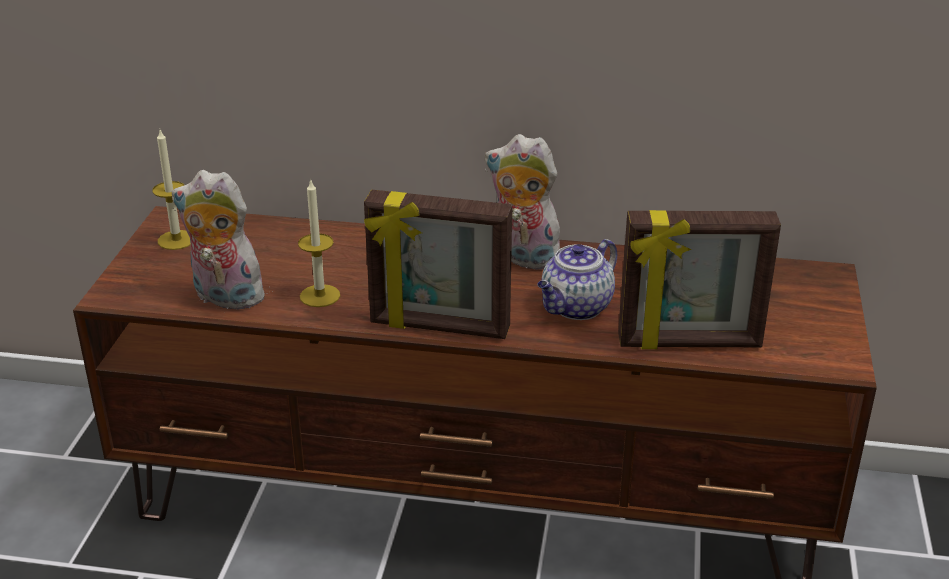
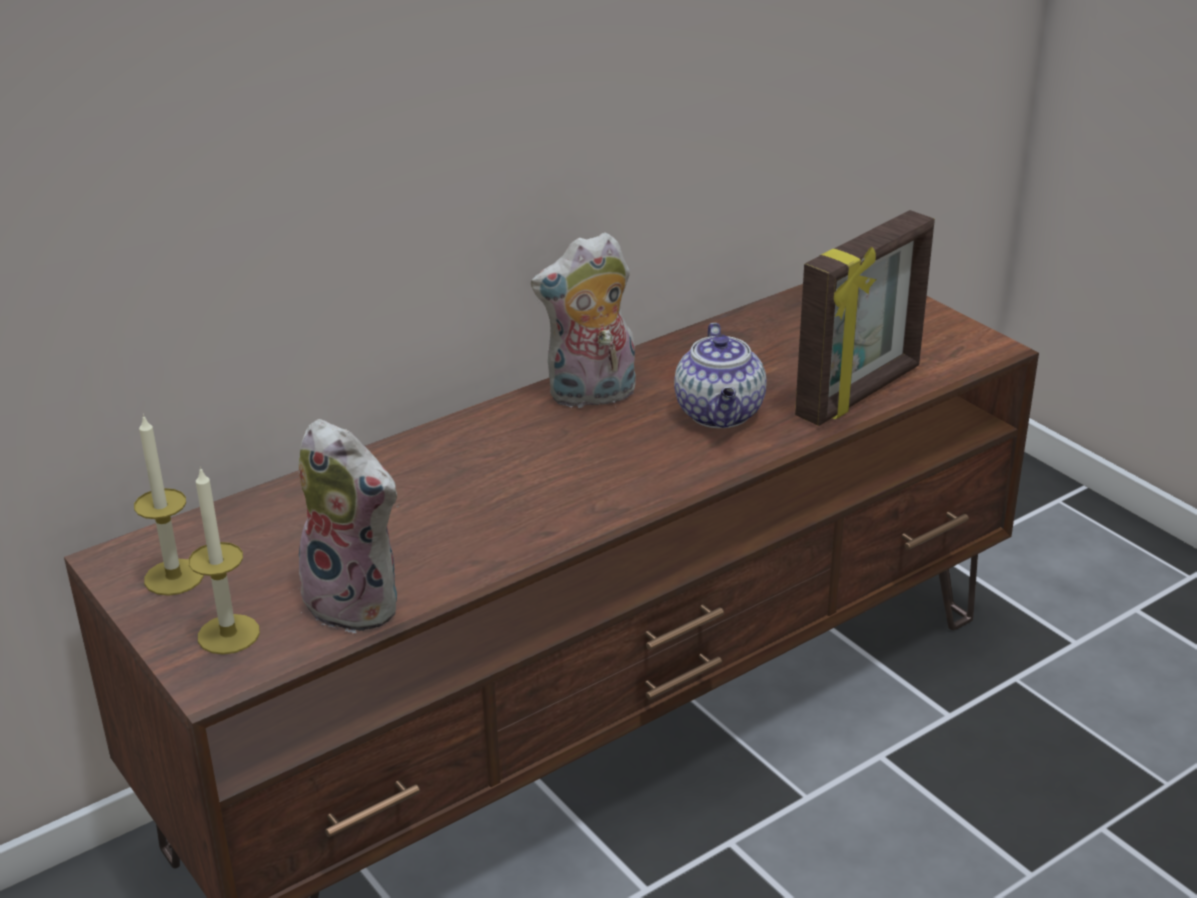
camera: 45 degrees left, 0 degrees up
plush toy [171,170,270,309] -> plush toy turned 120 degrees counterclockwise [298,419,400,633]
candle [298,180,340,307] -> candle moved to [189,466,260,655]
picture frame [364,190,512,339] -> none

